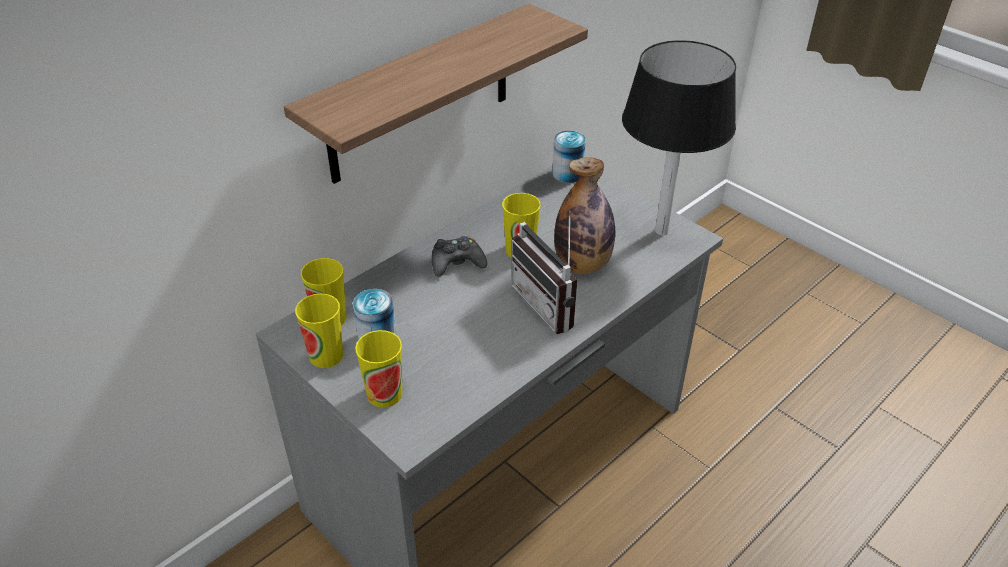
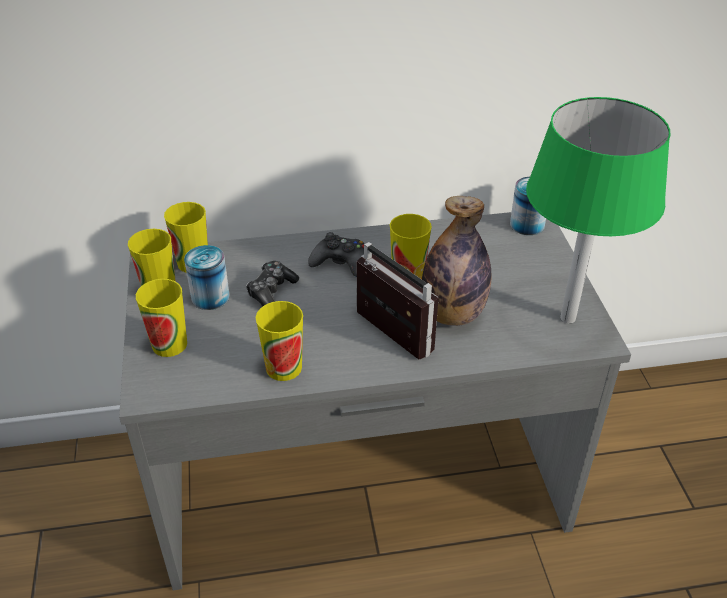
camera: 35 degrees right, 0 degrees up
shelf [284,4,588,184] -> none
radio [511,210,577,334] -> radio turned 135 degrees clockwise [357,242,439,360]
black table lamp [622,40,736,235] -> green table lamp [526,97,670,323]
none -> game controller [246,261,299,306]
none -> cup [255,301,303,381]

